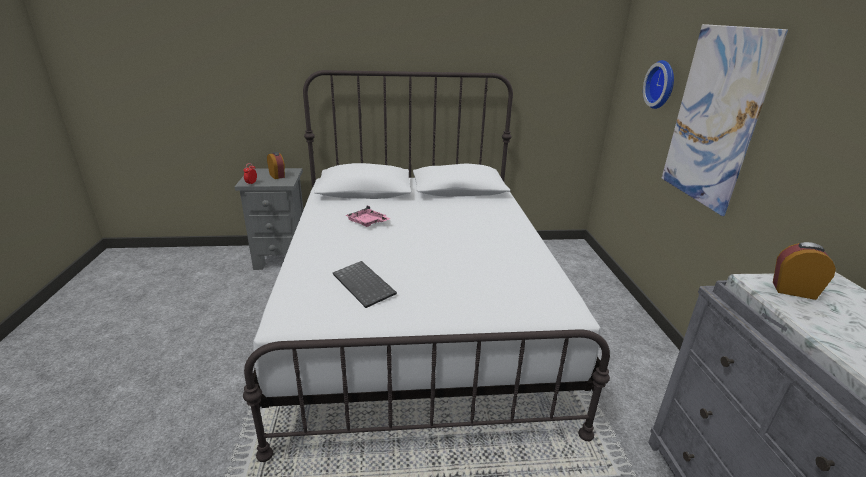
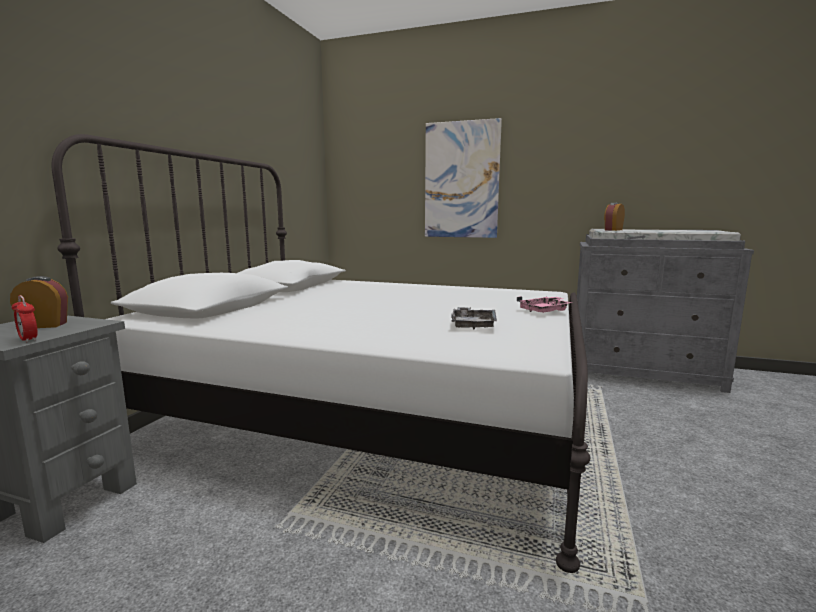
camera: 65 degrees left, 15 degrees down
keyboard [333,261,397,308] -> grey tray [451,307,497,329]
pink tray [345,206,390,227] -> pink tray moved to [517,296,572,313]
wall clock [643,60,674,109] -> none

